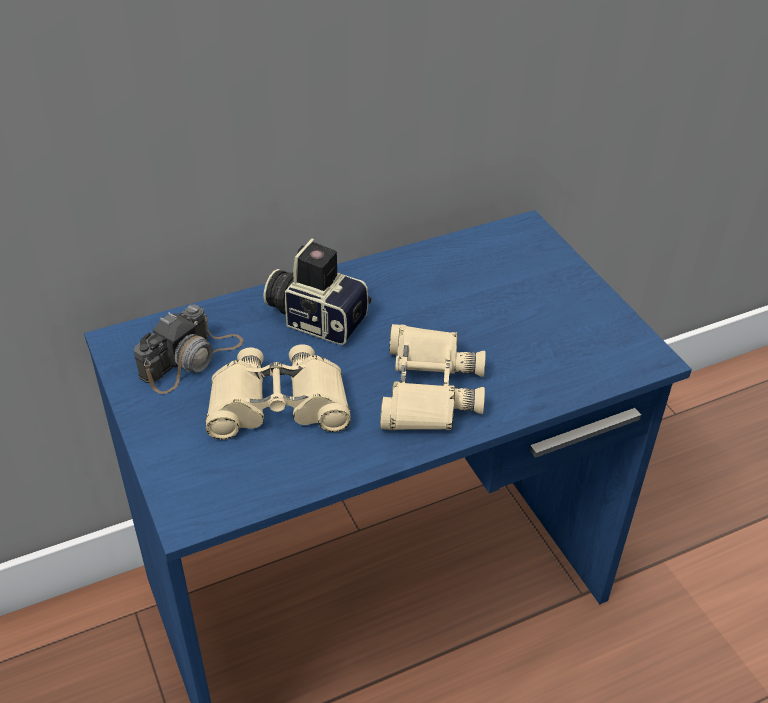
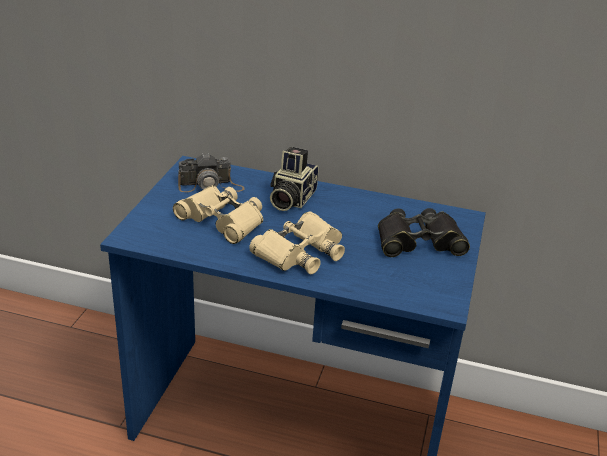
camera: 40 degrees right, 10 degrees down
camera [263,239,371,345] -> camera turned 135 degrees counterclockwise [270,147,319,211]
none -> black binoculars [378,208,470,257]

